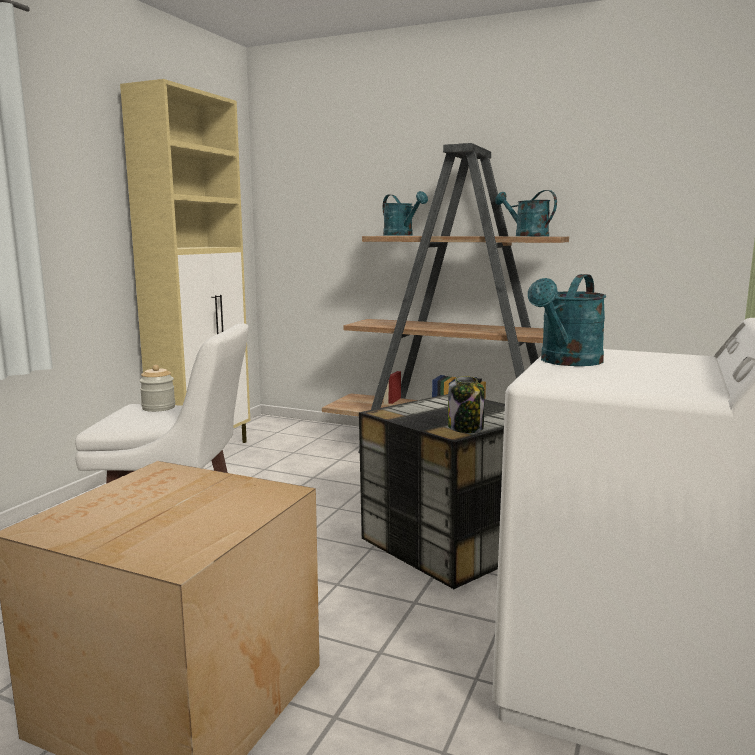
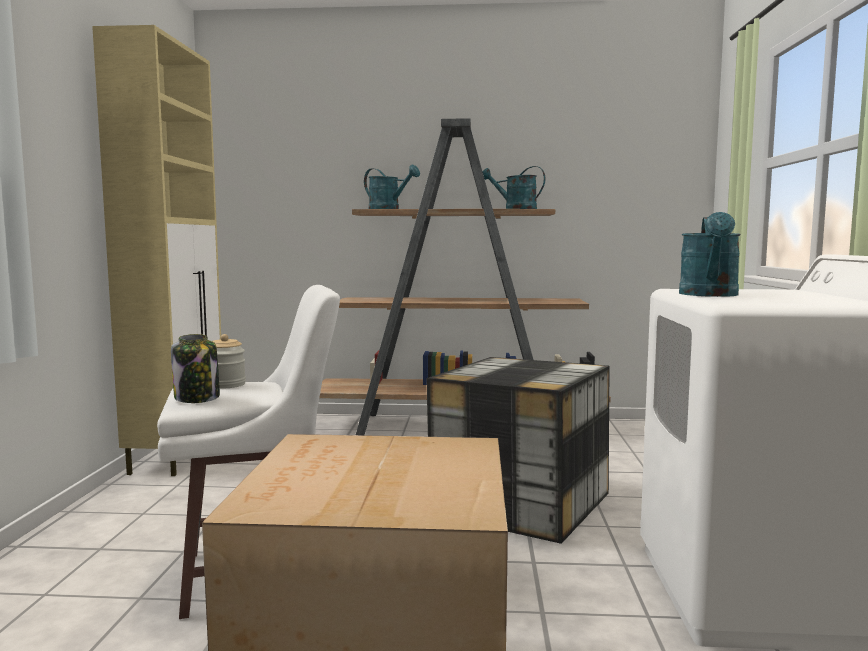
camera: 20 degrees left, 5 degrees down
jar [448,376,485,433] -> jar moved to [171,334,220,403]

